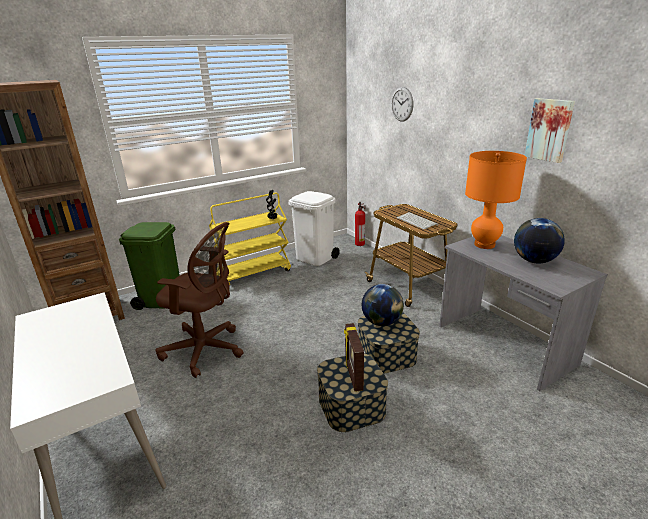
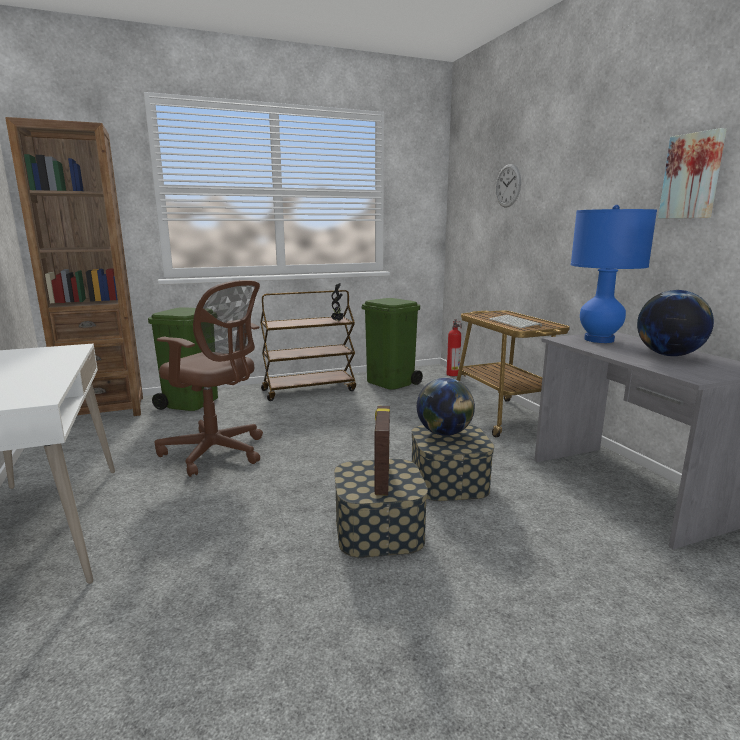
camera: 10 degrees right, 10 degrees down
yellow cart [209,193,291,286] -> brown cart [260,290,356,401]
white trash can [288,191,340,266] -> green trash can [361,298,423,390]
orange table lamp [465,151,527,249] -> blue table lamp [571,205,657,343]

